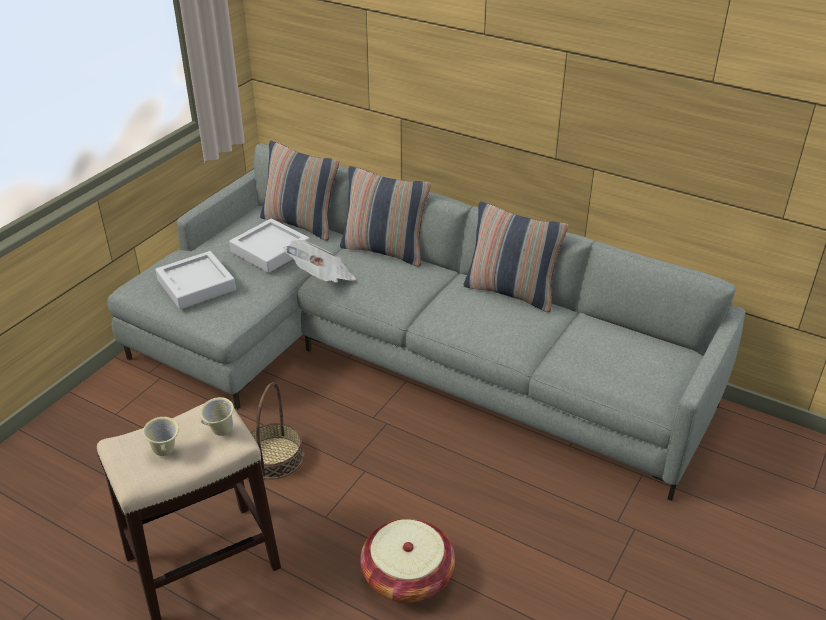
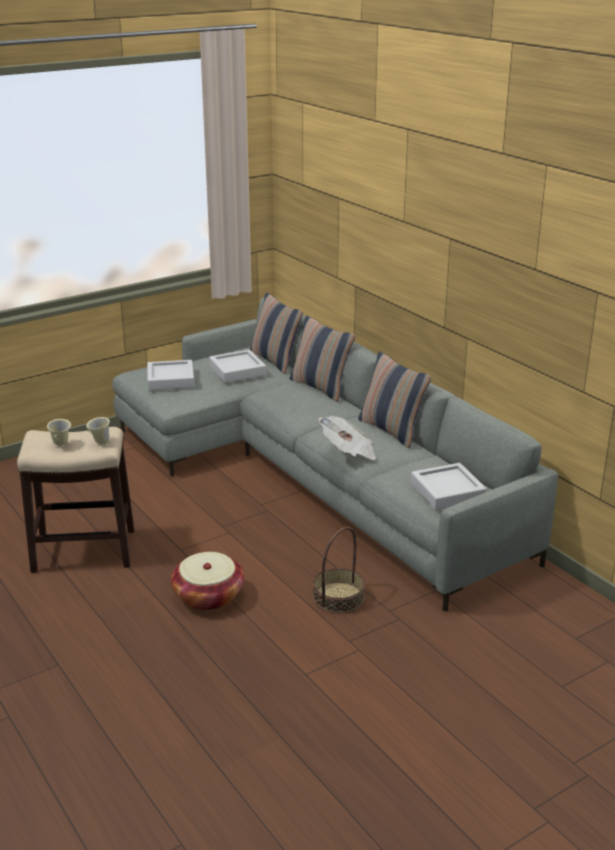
camera: 25 degrees right, 10 degrees down
basket [250,382,303,479] -> basket moved to [313,527,365,613]
newspaper [283,240,356,283] -> newspaper moved to [318,416,376,460]
none -> grey tray [411,463,487,510]

